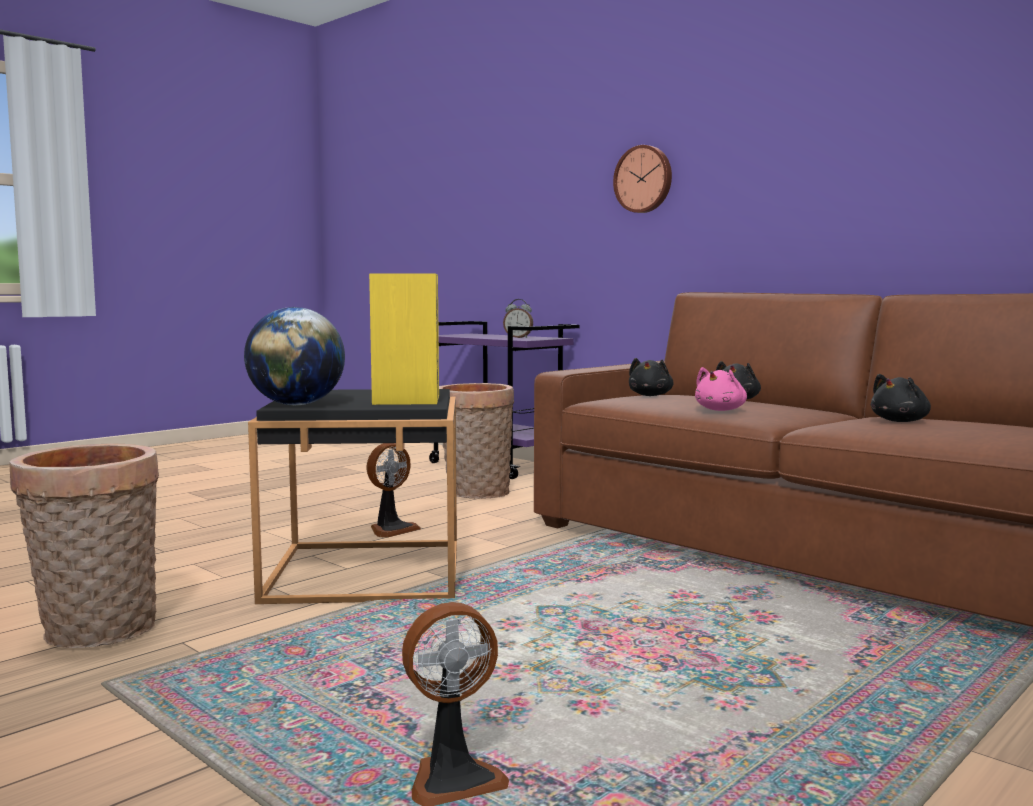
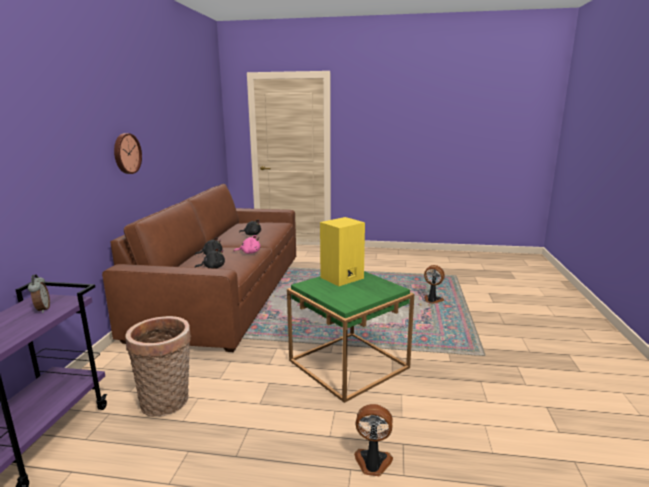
camera: 125 degrees left, 10 degrees up
basket [9,443,159,648] -> none
globe [244,307,345,405] -> none
black side table [248,389,457,604] -> green side table [287,271,414,403]
fan [367,443,421,538] -> fan moved to [354,404,393,476]
wall clock [613,145,672,213] -> wall clock moved to [114,133,142,174]

